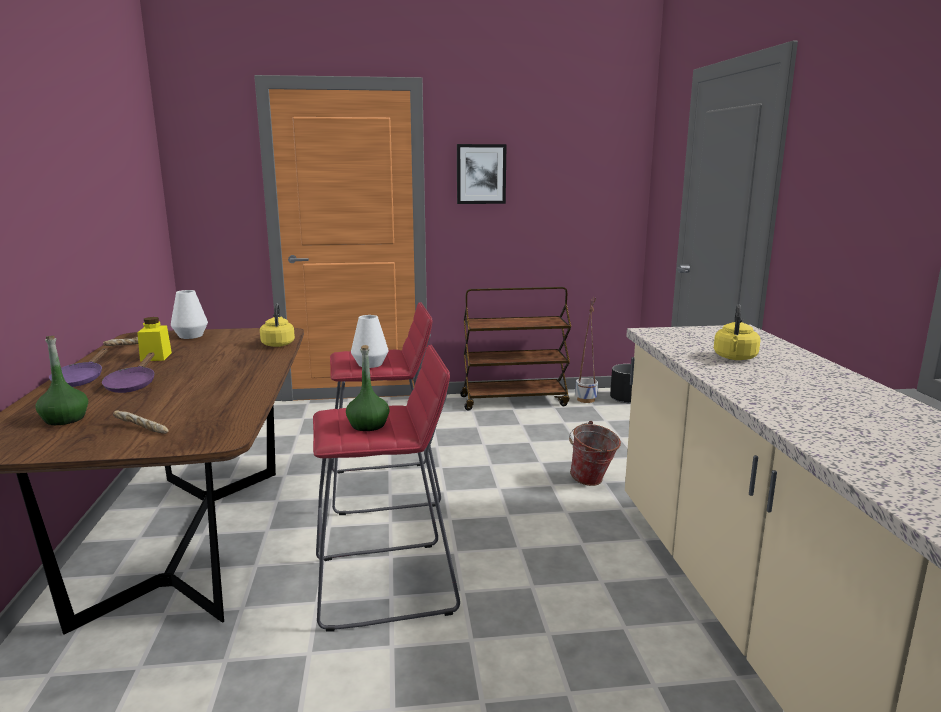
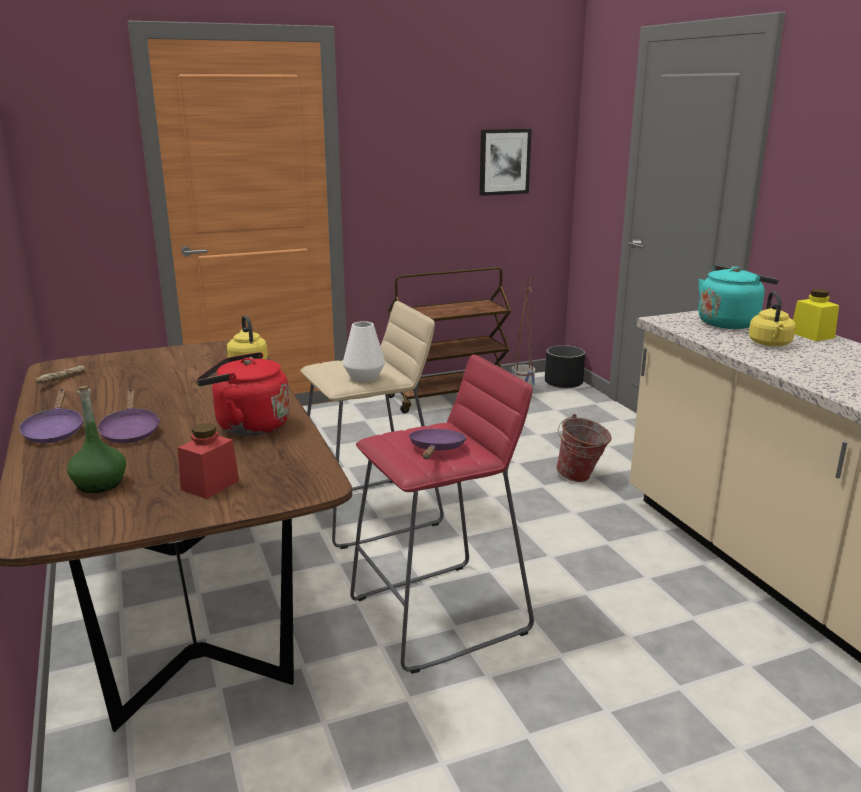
camera: 15 degrees left, 5 degrees up
bread [113,410,168,434] -> red jar [178,423,239,499]
yellow jar [137,317,172,362] -> yellow jar moved to [793,289,839,341]
white vase [171,290,208,339] -> none
red stool [330,302,441,515] -> beige stool [300,301,444,549]
green bottle [346,345,390,431] -> purple frying pan [409,429,466,459]
picture [457,144,506,204] -> picture moved to [479,129,532,196]
none -> red kettle [196,352,290,435]
none -> turquoise kettle [698,265,779,329]

